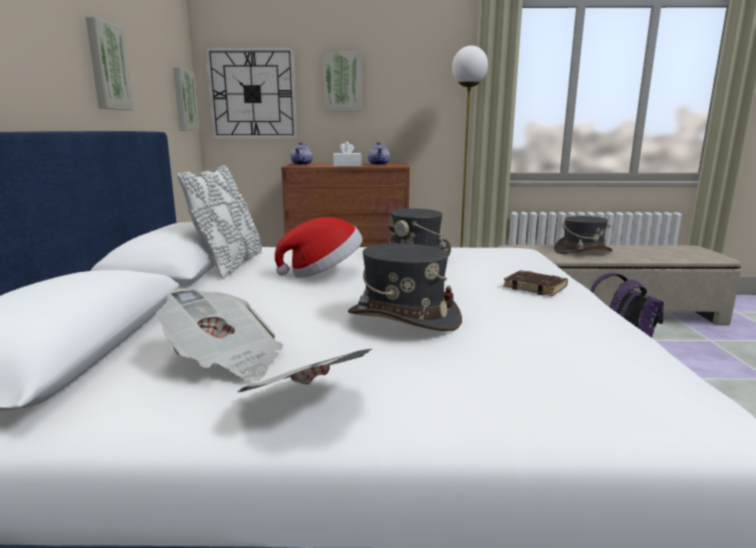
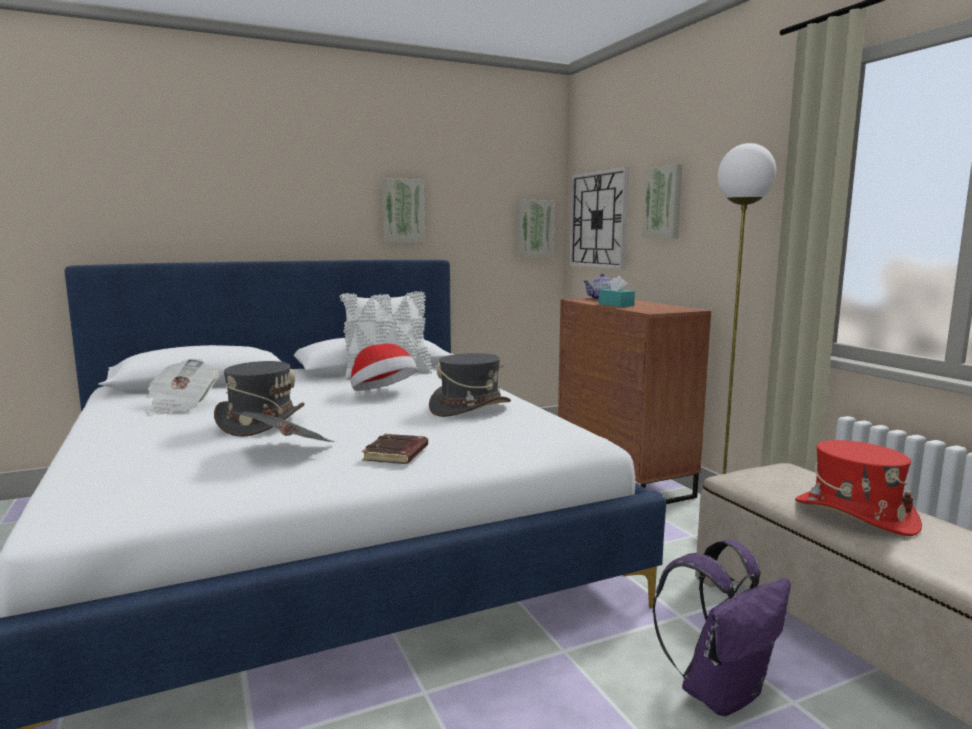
camera: 65 degrees right, 5 degrees down
newspaper [238,349,372,393] -> newspaper moved to [238,412,334,442]
white tissue box [333,141,362,166] -> turquoise tissue box [599,276,635,307]
teapot [368,142,390,165] -> none
grey hat [554,216,613,254] -> red hat [795,440,922,536]

